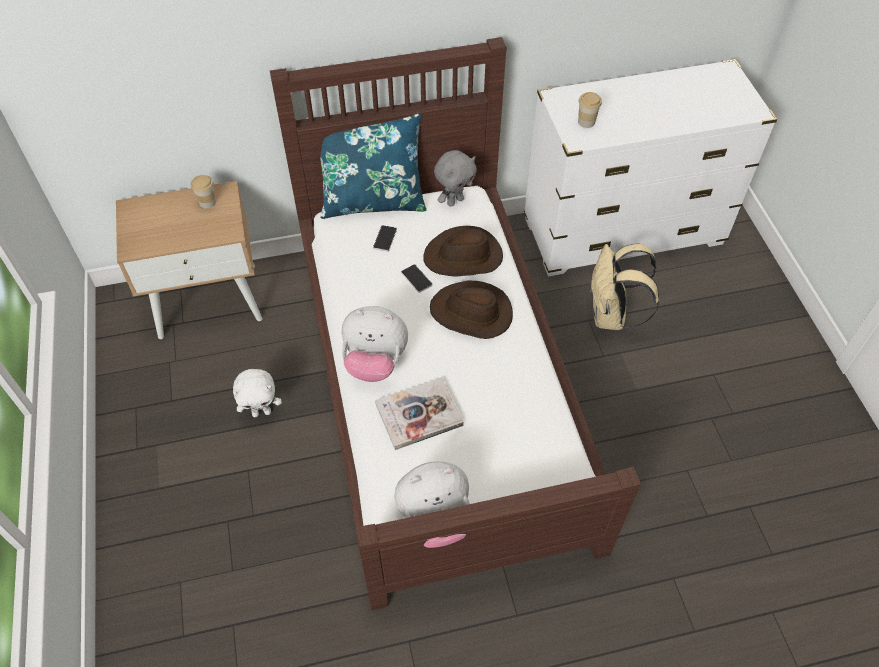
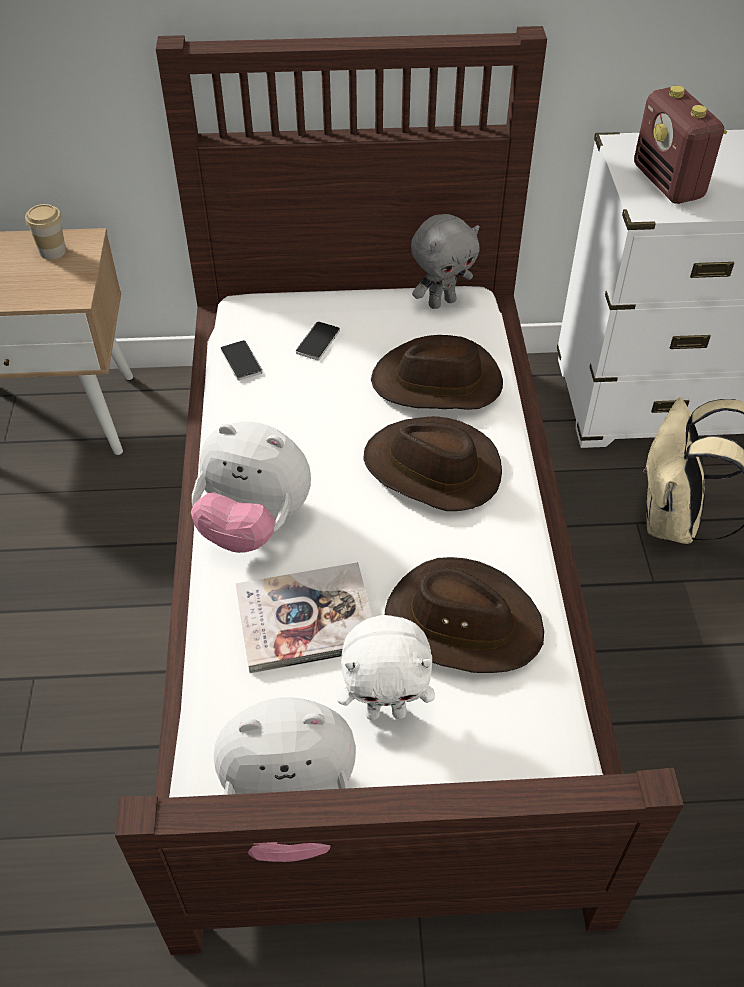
camera: 10 degrees right, 5 degrees down
white plush toy [233,369,282,417] -> white plush toy moved to [337,615,435,720]
blue pillow [320,113,427,219] -> none
phone [401,264,432,293] -> phone moved to [221,340,262,381]
cup [578,92,602,128] -> radio [634,85,727,204]
none -> brown hat [385,557,544,673]

